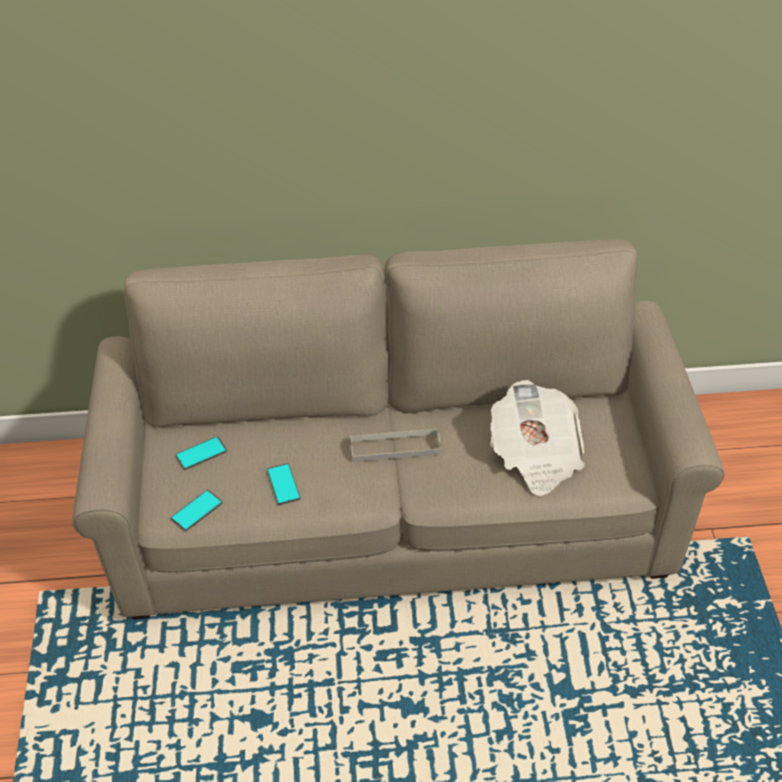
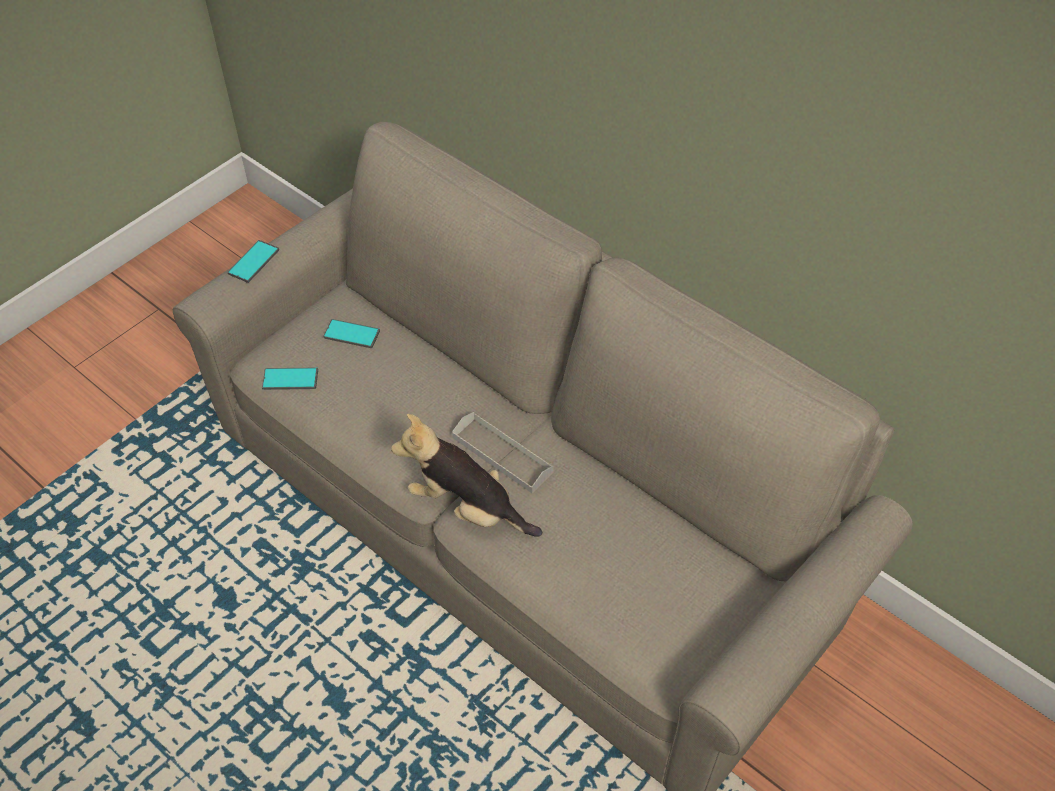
camera: 45 degrees right, 5 degrees up
phone [267,463,301,505] -> phone moved to [228,240,279,283]
newspaper [490,380,585,496] -> none
none -> plush toy [391,414,542,537]

